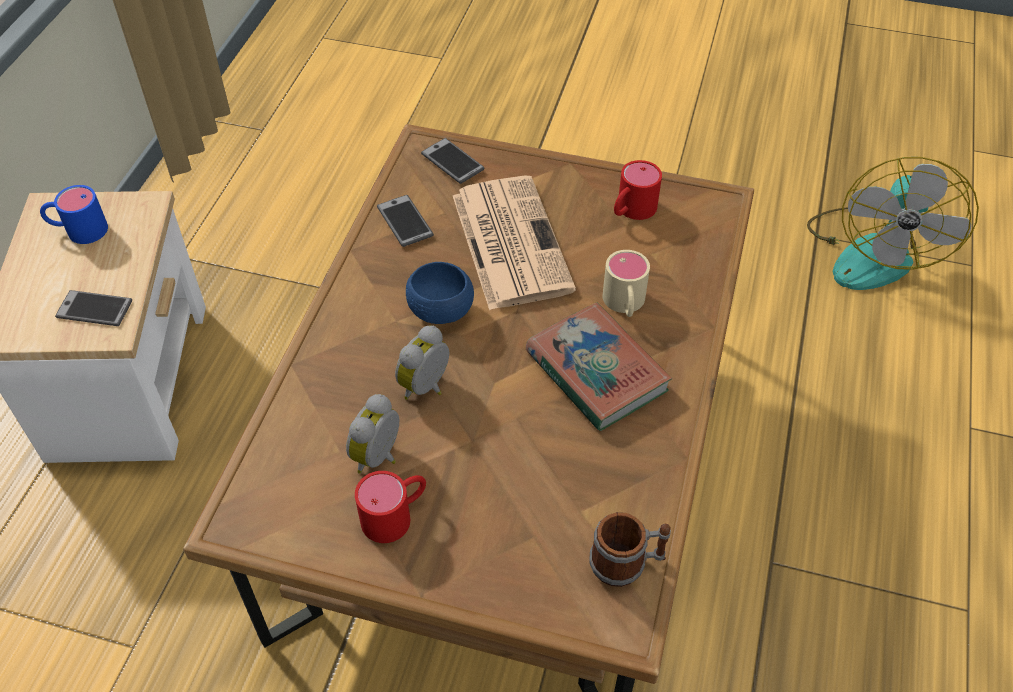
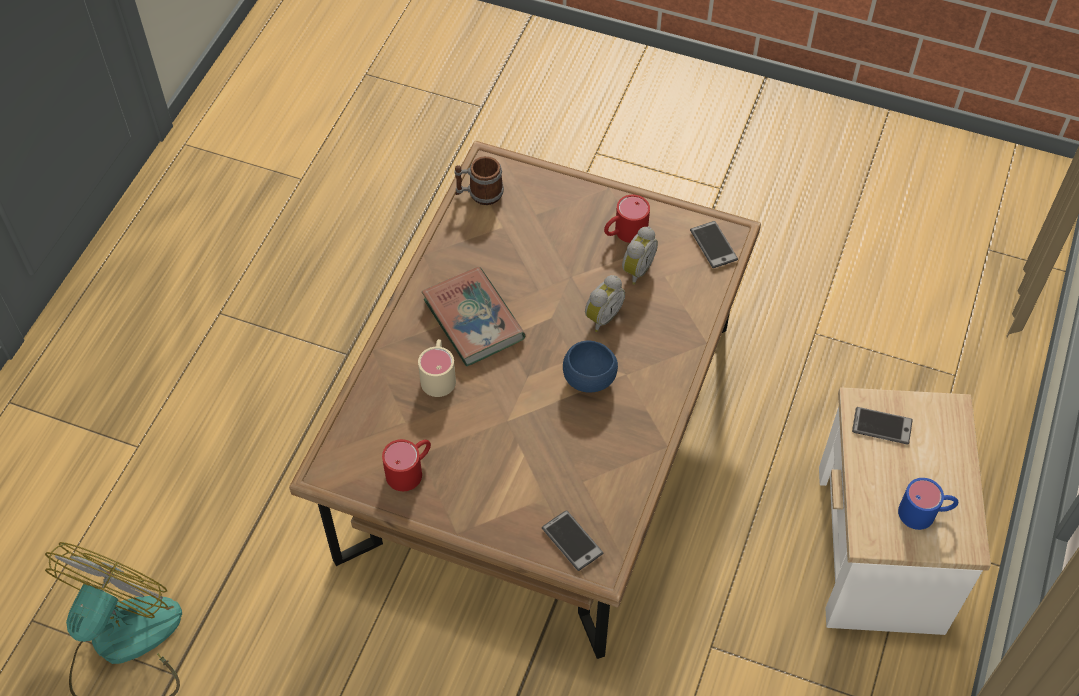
camera: 175 degrees left, 5 degrees up
phone [377,195,434,247] -> phone moved to [690,221,738,268]
newspaper [453,175,576,310] -> none

